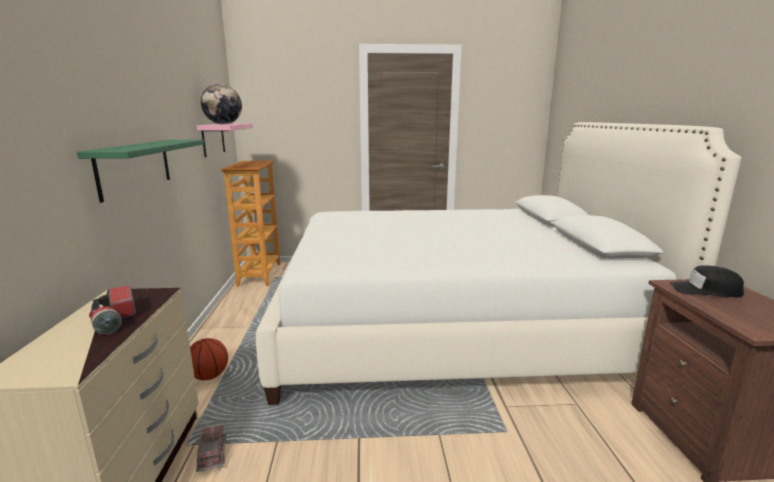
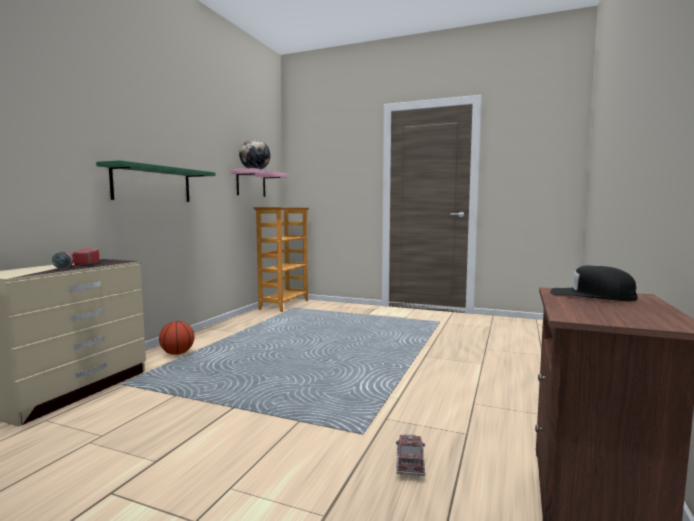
camera: 25 degrees right, 10 degrees down
toy truck [196,425,226,472] -> toy truck moved to [396,434,425,476]
white bed [256,122,742,405] -> none

